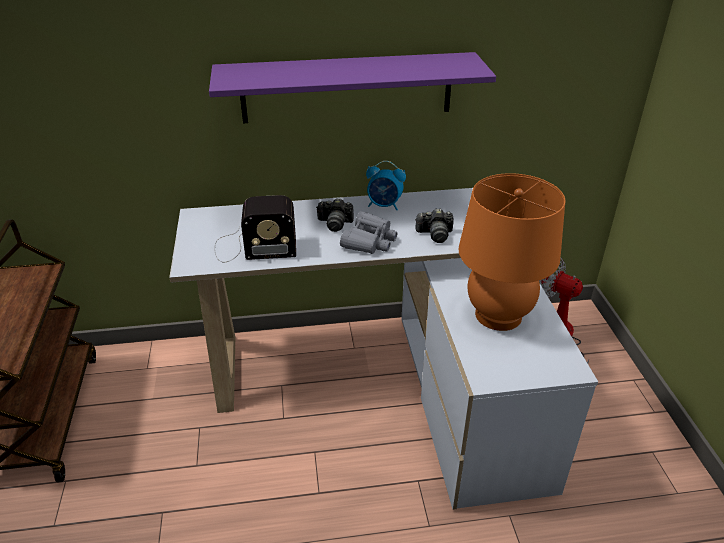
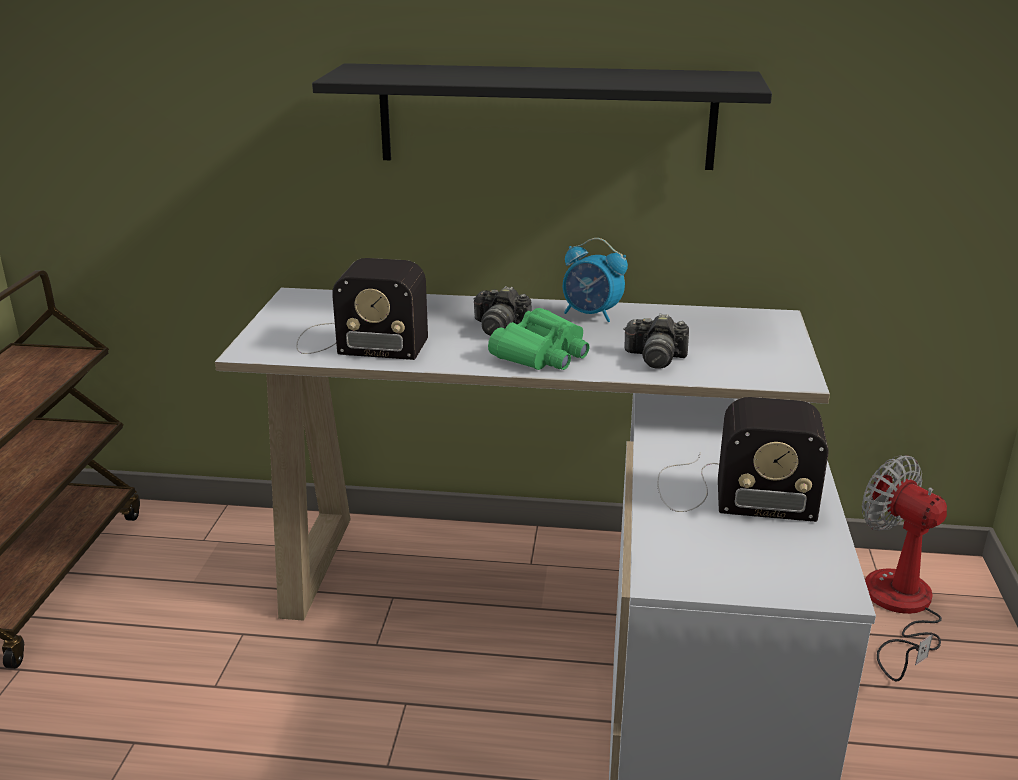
camera: 15 degrees right, 10 degrees down
purple shelf [209,52,496,123] -> black shelf [312,63,772,170]
grey binoculars [340,211,397,254] -> green binoculars [488,308,589,370]
orange table lamp [459,173,565,331] -> radio [657,397,828,522]

